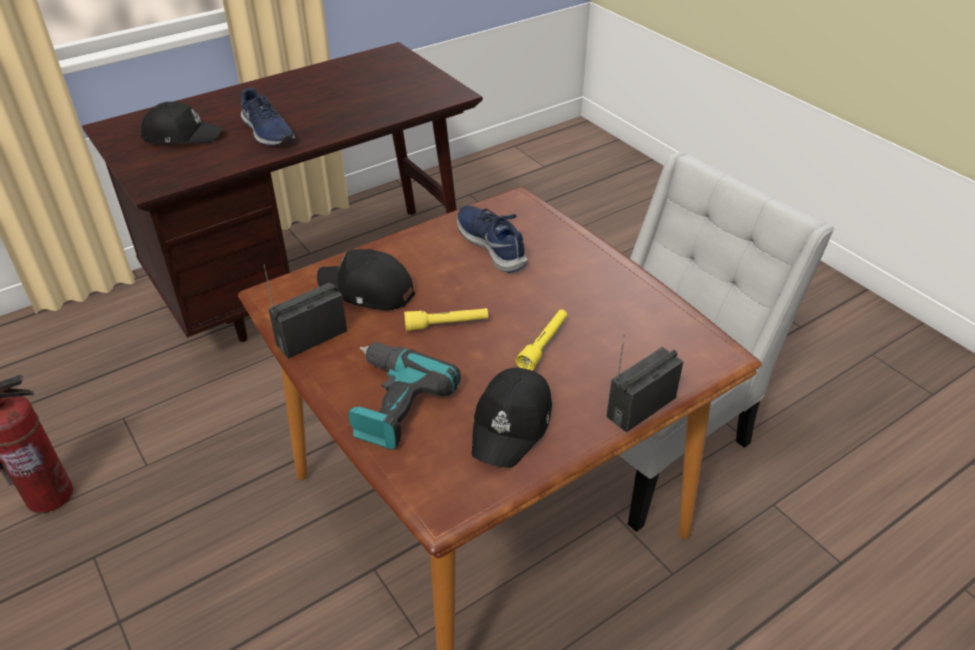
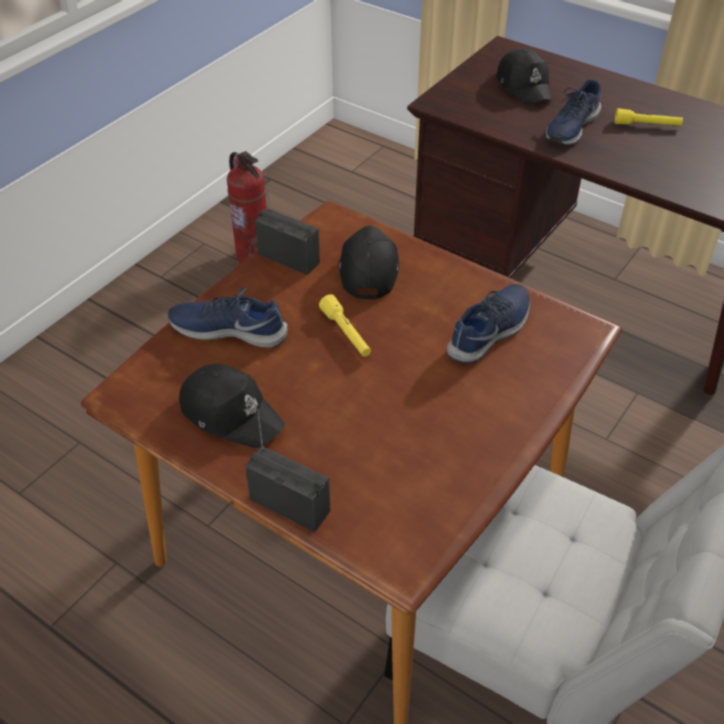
camera: 70 degrees right, 5 degrees up
power drill [349,342,461,450] -> blue shoe [168,286,288,348]
black cap [472,368,552,468] -> black cap turned 150 degrees counterclockwise [179,364,285,448]
yellow flashlight [516,310,567,370] -> yellow flashlight moved to [615,108,683,126]

